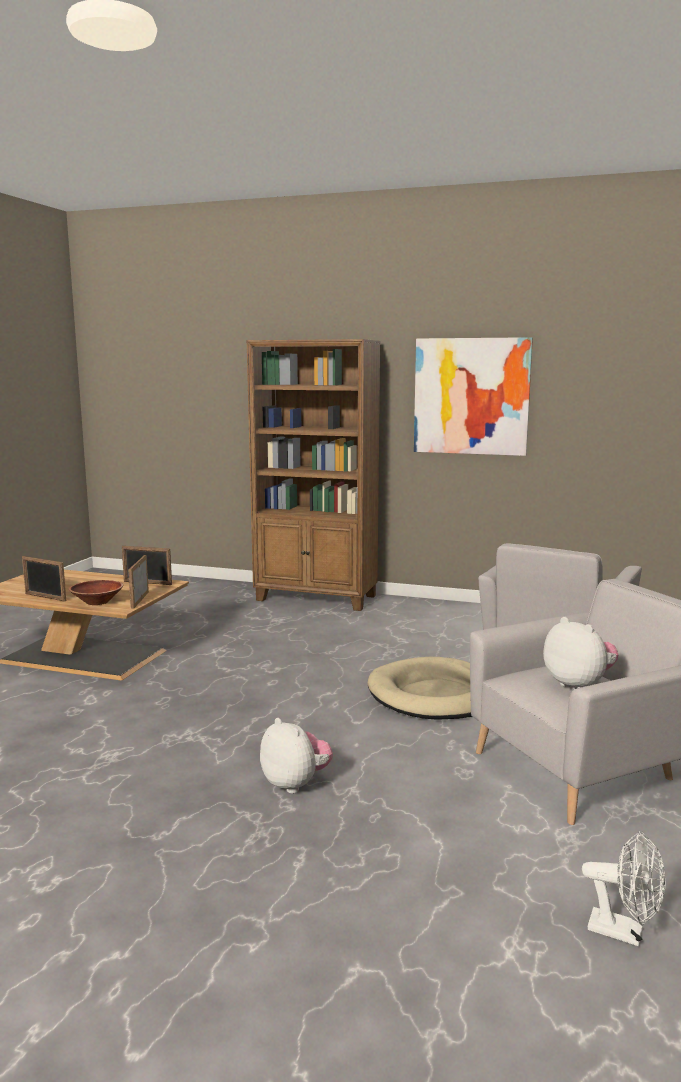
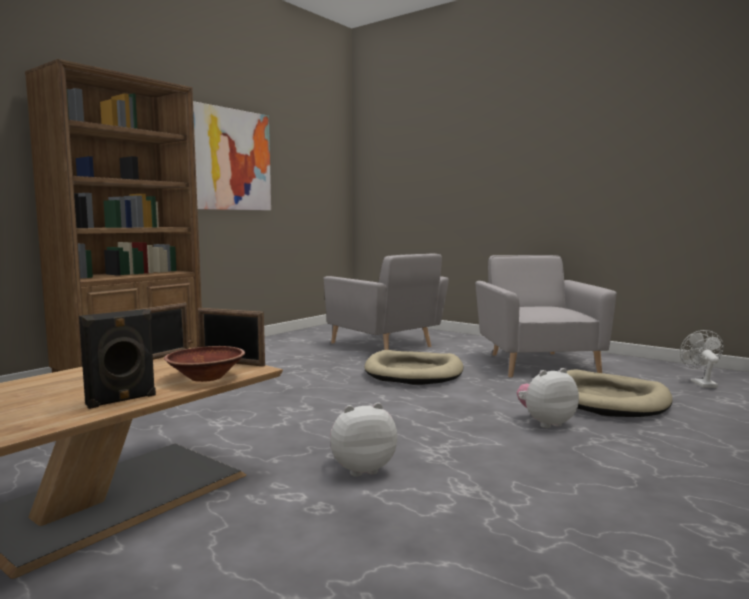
camera: 70 degrees left, 5 degrees down
picture frame [22,556,66,602] -> black speaker [79,309,156,409]
plush toy [543,617,619,690] -> plush toy moved to [330,402,397,476]
white fan [582,831,665,947] -> white fan turned 45 degrees counterclockwise [680,330,724,388]
none -> beige dog bed [567,370,672,417]

